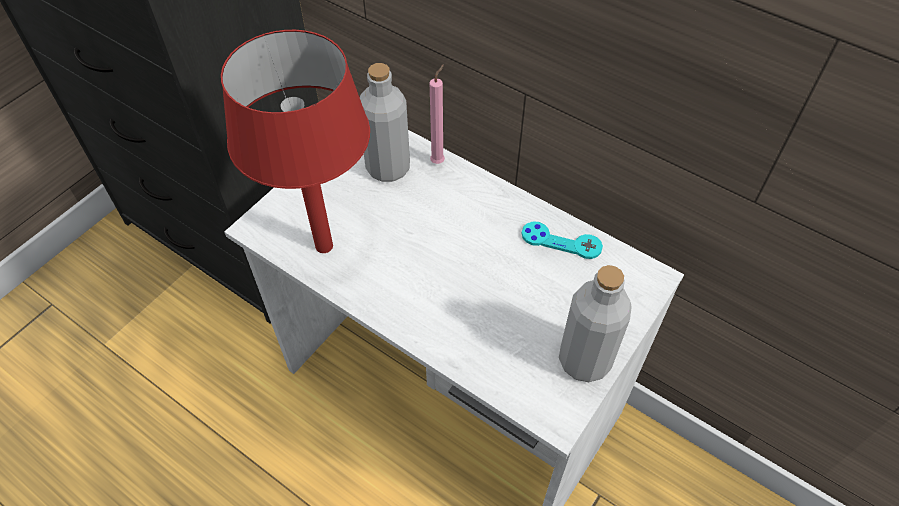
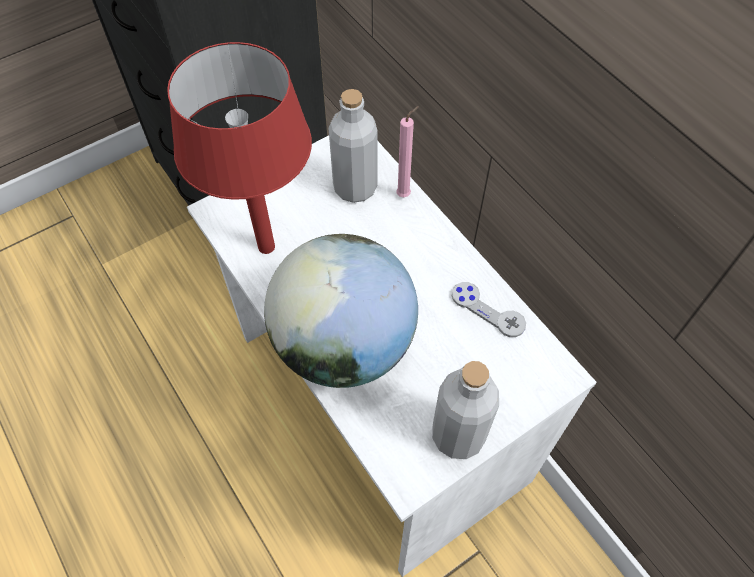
camera: 20 degrees right, 5 degrees up
turquoise game controller [522,221,603,259] -> grey game controller [452,282,526,337]
none -> globe [264,234,418,388]

